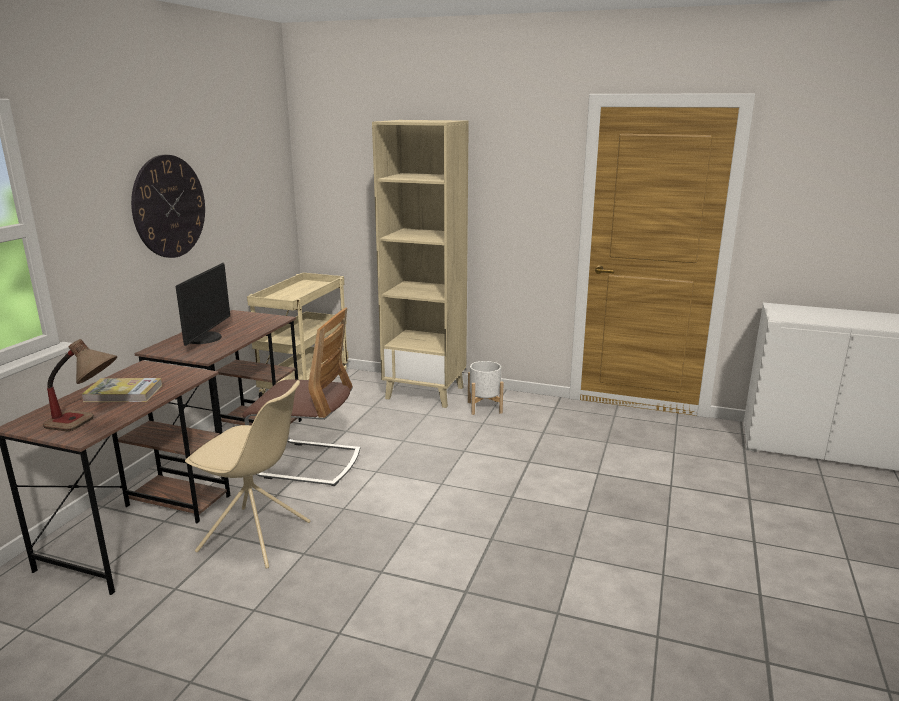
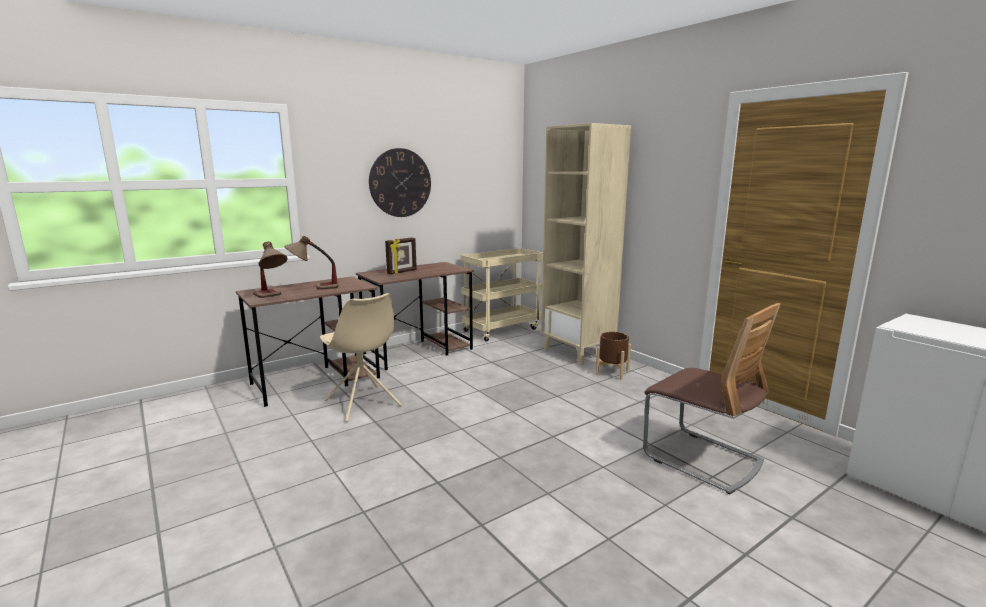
camera: 35 degrees right, 5 degrees down
book [81,378,162,402] -> table lamp [284,236,338,290]
monitor [176,263,230,346] -> picture frame [385,238,417,274]
chair [242,307,360,486] -> chair moved to [643,303,780,495]
white planter [468,361,504,415] -> brown planter [595,332,631,380]

